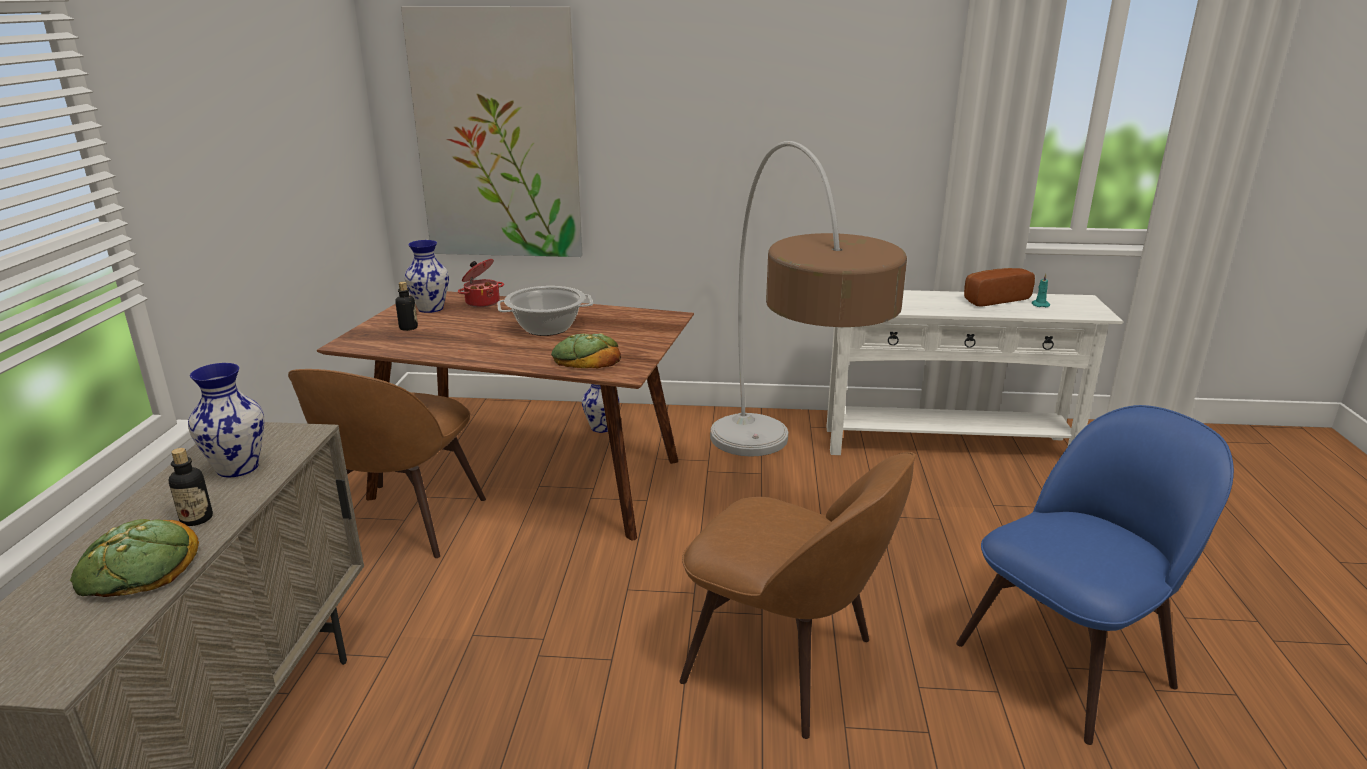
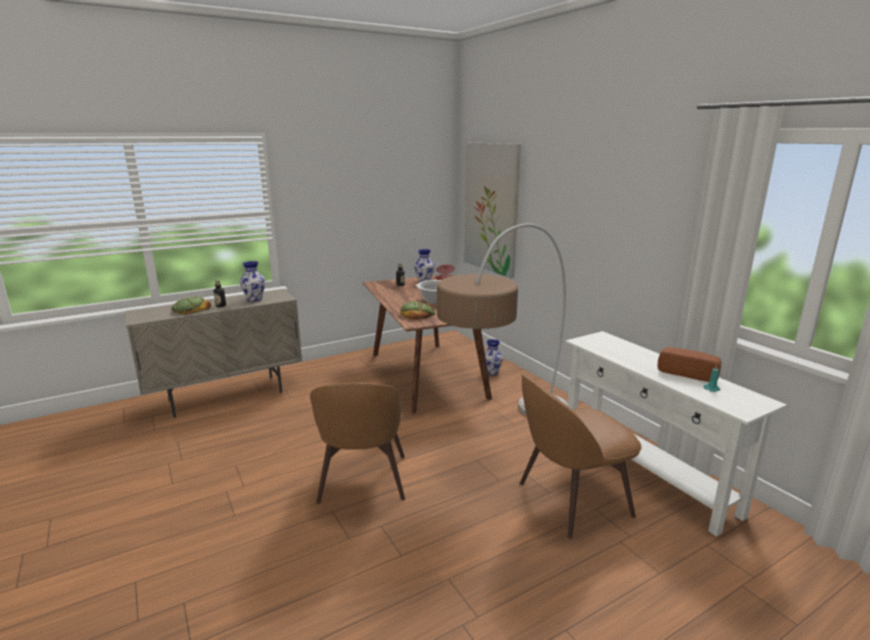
camera: 55 degrees right, 5 degrees down
brown chair [288,369,486,558] -> brown chair moved to [520,374,642,539]
blue chair [956,405,1234,745] -> none

